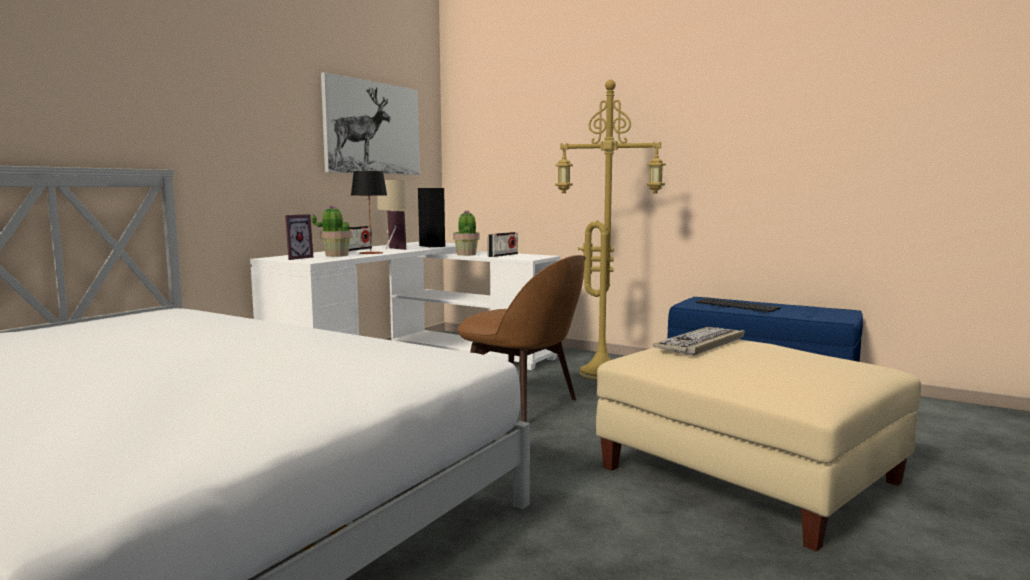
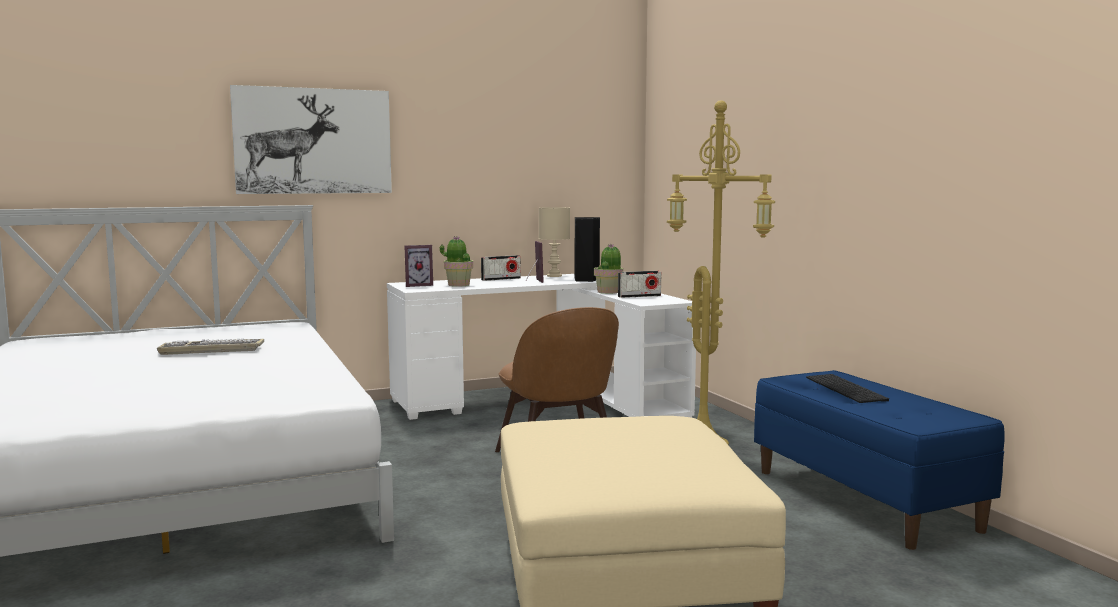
camera: 35 degrees right, 0 degrees up
picture [321,72,420,175] -> picture moved to [230,85,392,194]
table lamp [351,171,387,254] -> none
keyboard [653,327,745,356] -> keyboard moved to [157,339,264,355]

